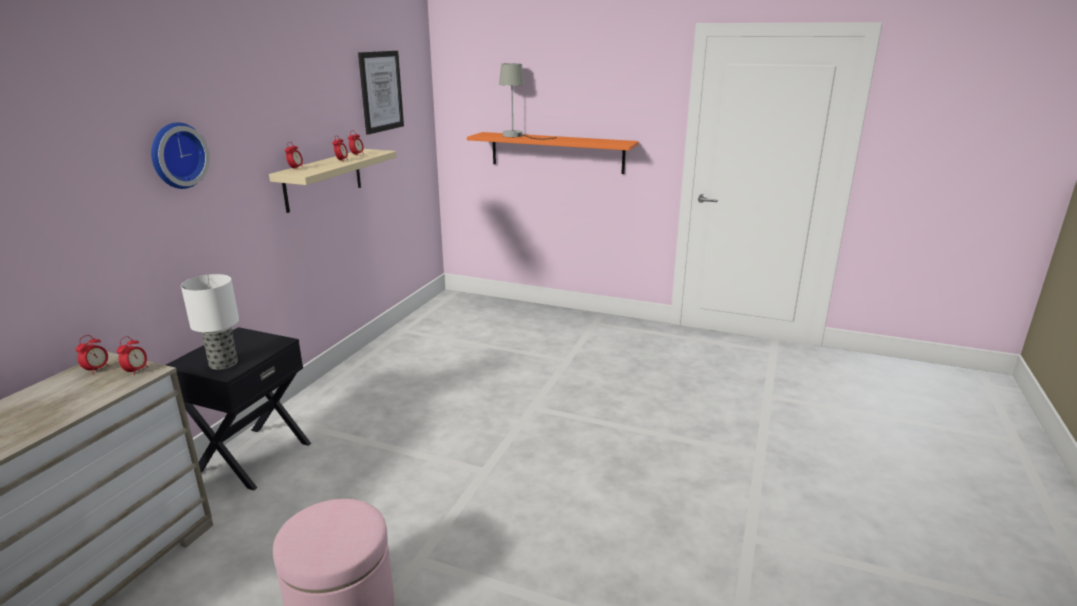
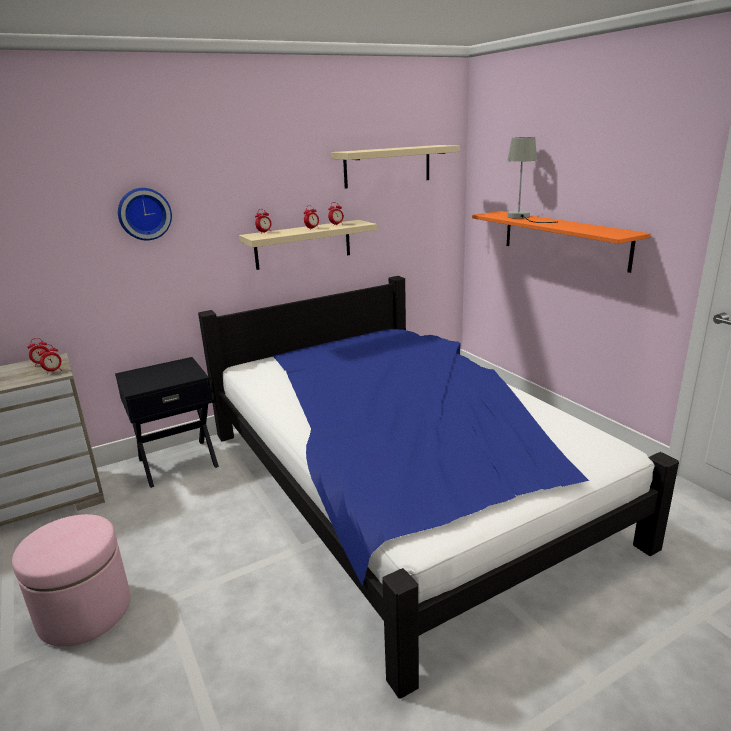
camera: 40 degrees right, 0 degrees up
table lamp [181,274,239,370] -> none
picture [358,51,404,134] -> beige shelf [331,145,460,189]
none -> bed [198,276,679,699]

